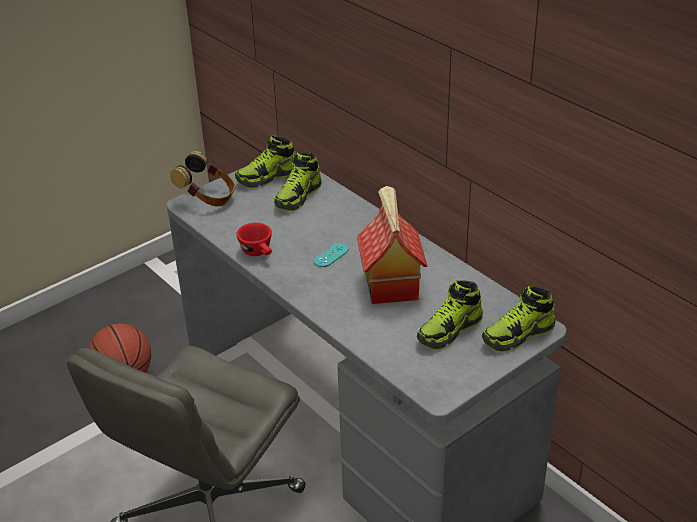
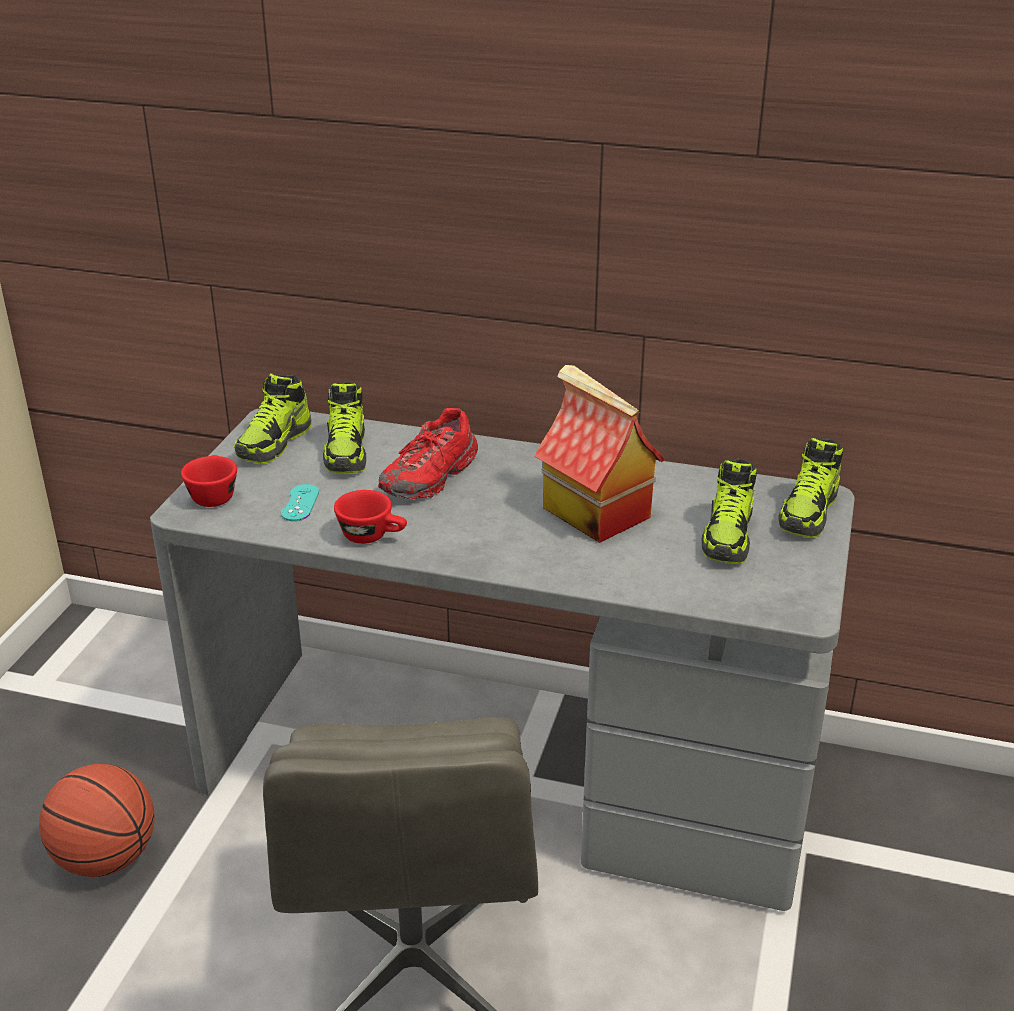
camera: 35 degrees left, 5 degrees down
headphones [170,151,235,207] -> red cup [181,455,237,507]
turquoise game controller [314,243,348,267] -> turquoise game controller moved to [281,484,319,521]
none -> red shoe [378,408,478,499]

